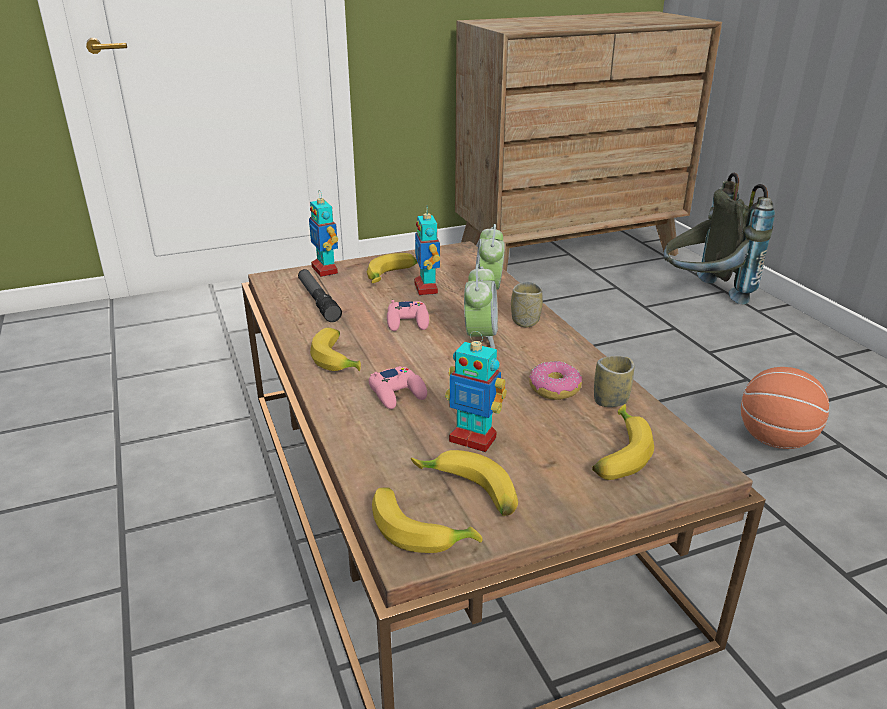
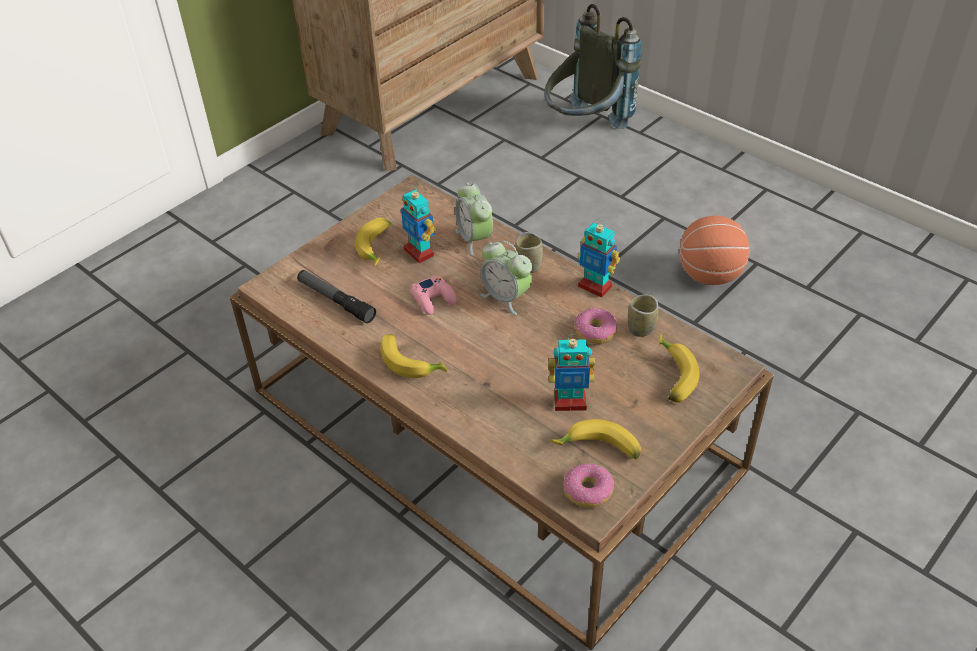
camera: 25 degrees left, 15 degrees up
toy robot [309,191,338,277] -> toy robot moved to [577,219,620,298]
pink game controller [369,366,427,409] -> none
banana [372,487,483,553] -> donut [564,463,614,508]
alarm clock [464,264,498,349] -> alarm clock turned 150 degrees clockwise [480,241,532,315]

